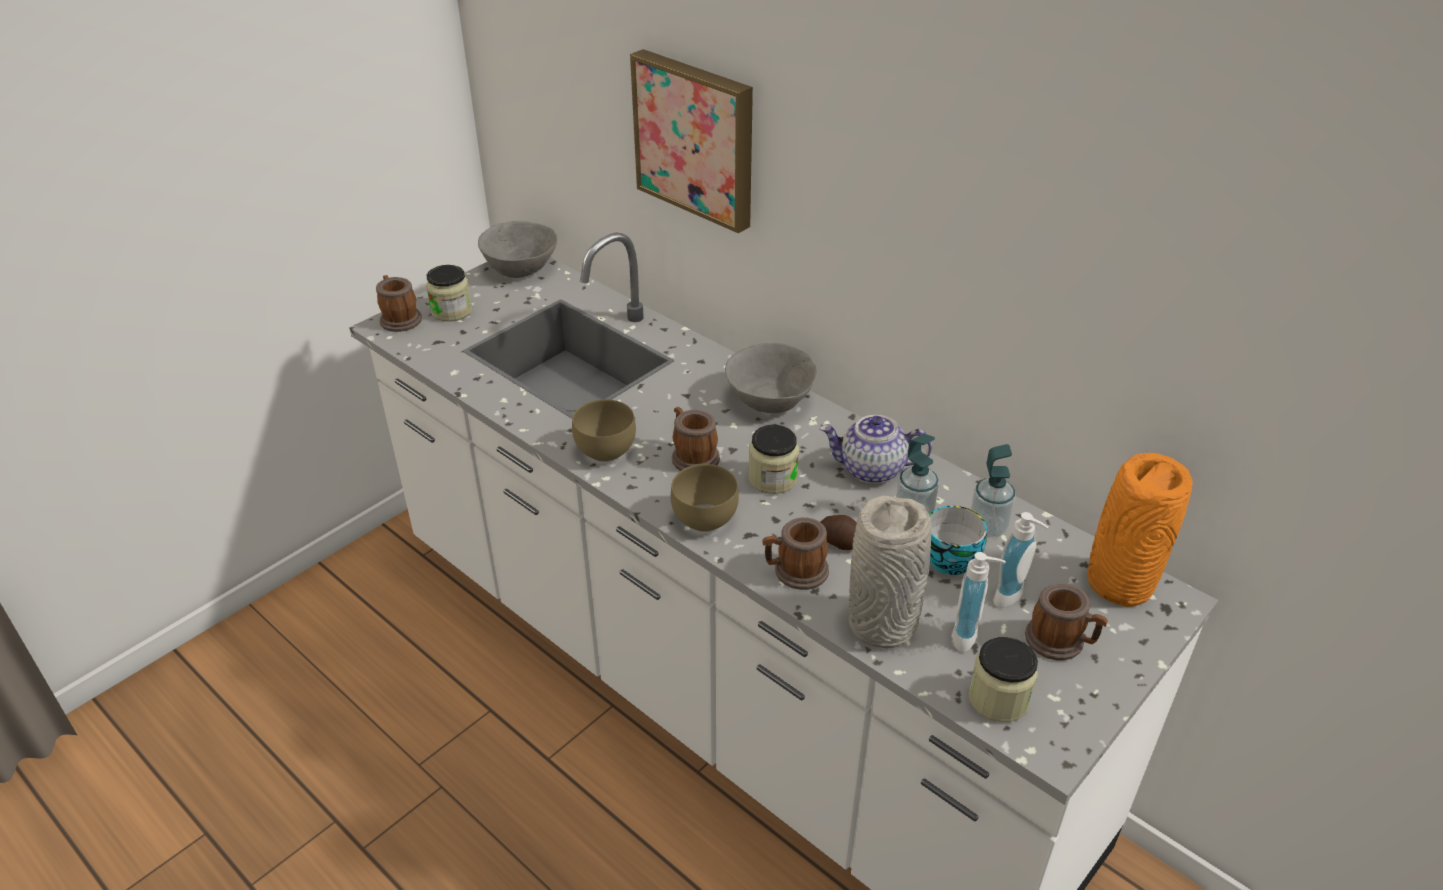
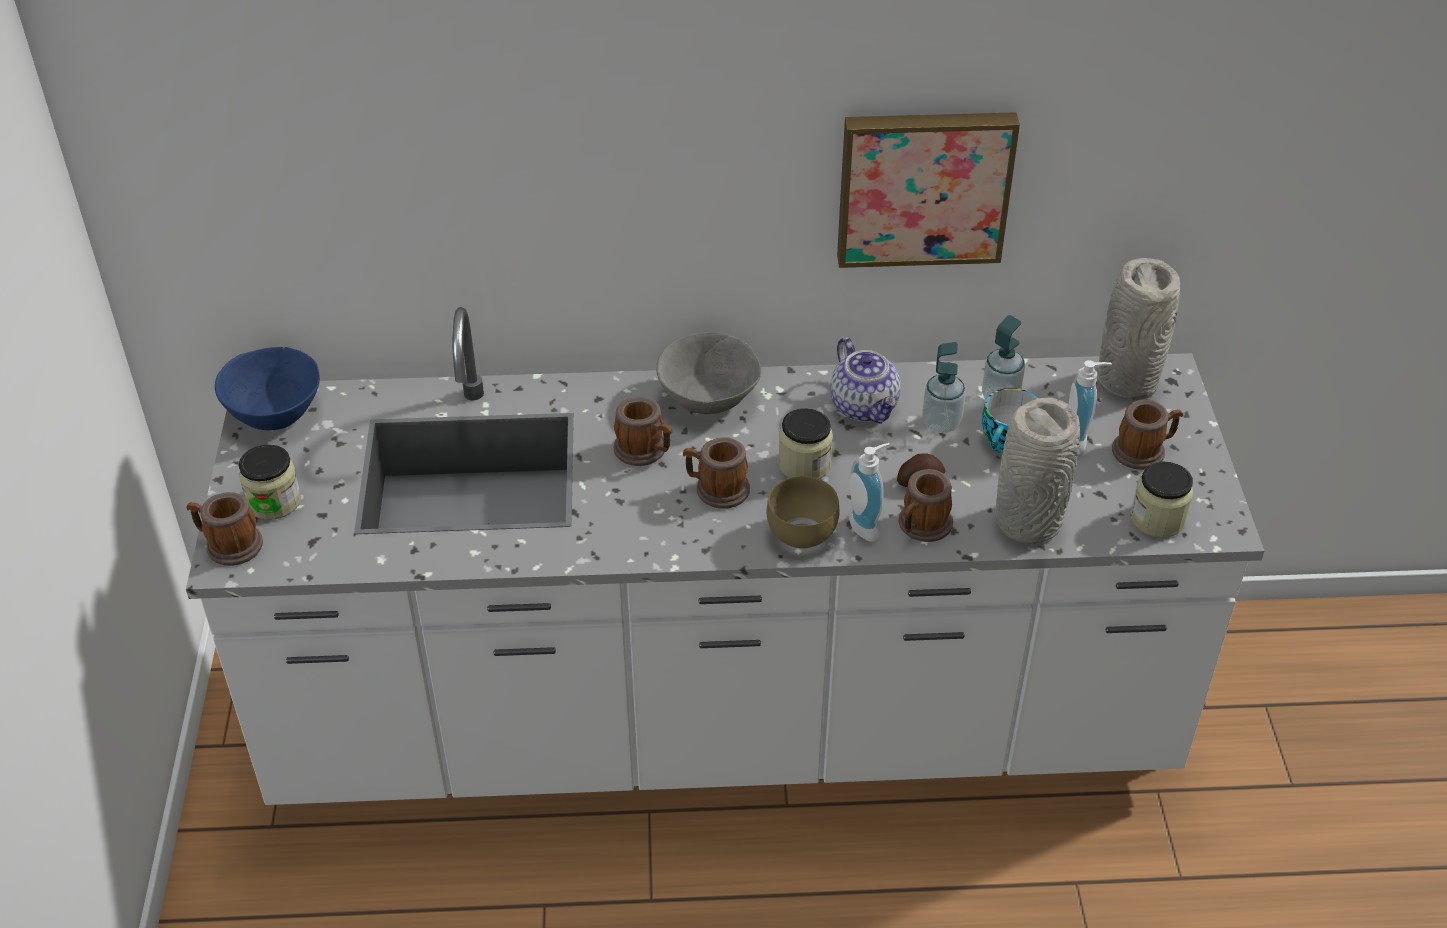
camera: 45 degrees left, 5 degrees up
grey bowl [478,221,557,278] -> blue bowl [215,347,320,430]
brown bowl [572,399,636,462] -> none
picture [630,49,753,233] -> picture moved to [837,112,1020,268]
teapot [820,415,932,484] -> teapot turned 75 degrees counterclockwise [830,337,901,424]
soap dispenser [953,552,1006,652] -> soap dispenser moved to [849,443,890,542]
orange vase [1088,453,1193,607] -> grey vase [1097,258,1180,400]
none -> mug [614,397,672,466]

